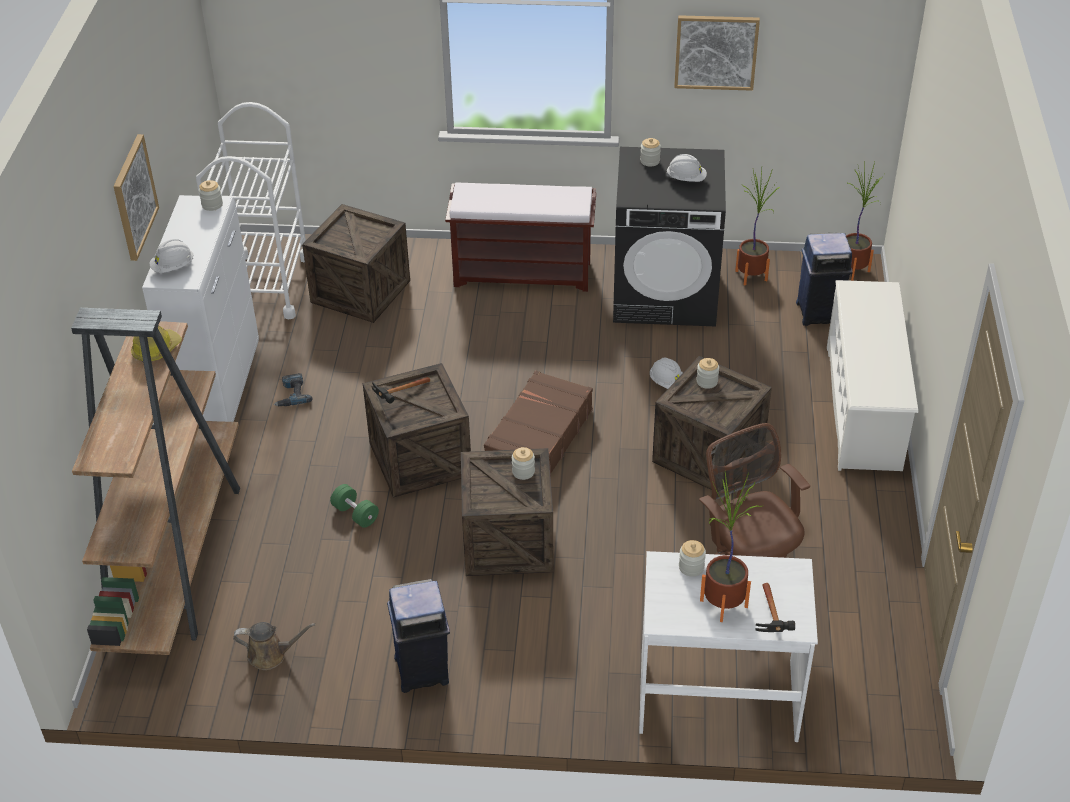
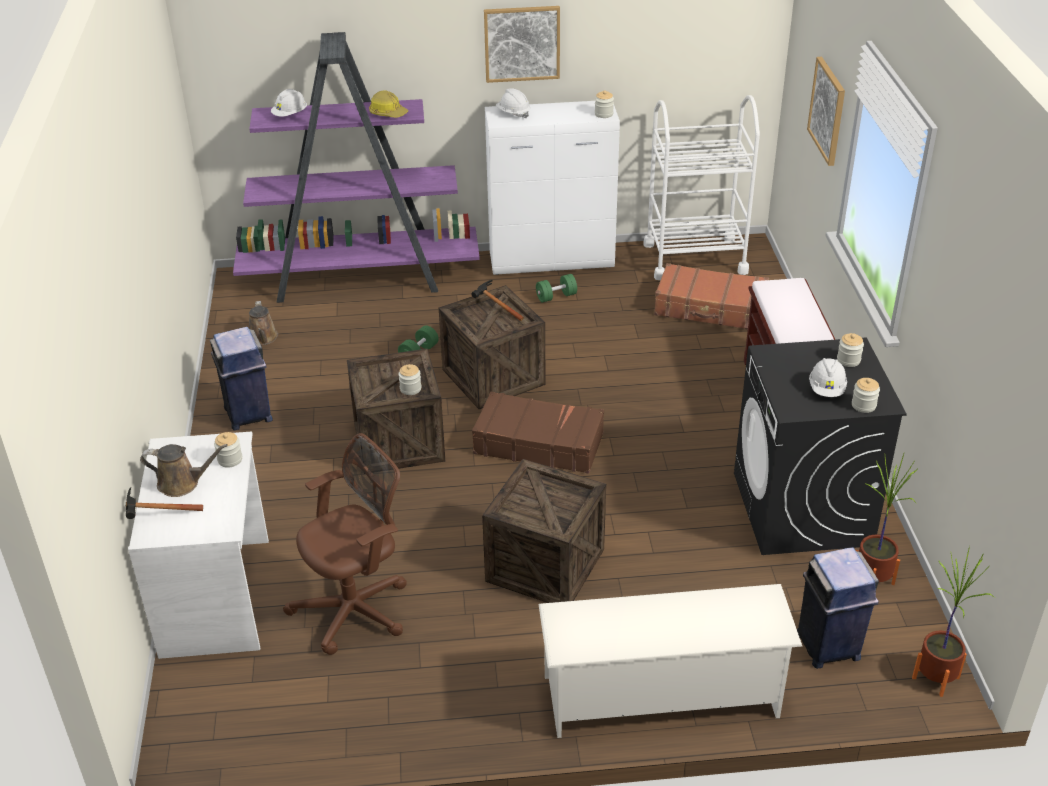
camera: 80 degrees right, 5 degrees down
brown bookcase [71,308,240,655] -> purple bookcase [233,32,480,303]
power drill [274,373,313,406] -> green dumbbell [536,274,577,303]
crate [302,204,410,323] -> brown suitcase [654,263,769,330]
white hard hat [650,358,683,389] -> white hard hat moved to [271,89,307,117]
picture [674,15,760,91] -> picture moved to [807,57,845,166]
jar [696,358,719,389] -> jar moved to [852,378,880,413]
potted plant [700,472,763,622] -> brown watering can [140,444,228,497]

